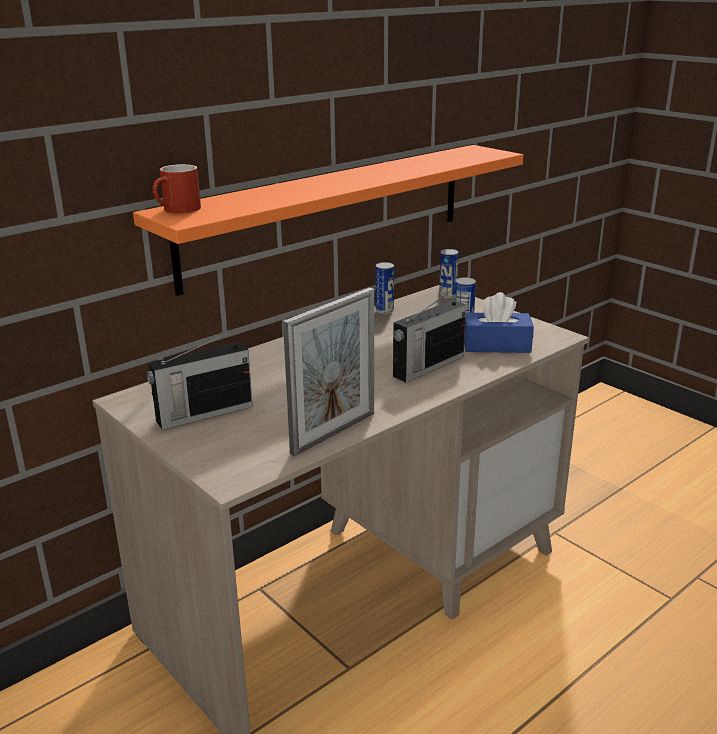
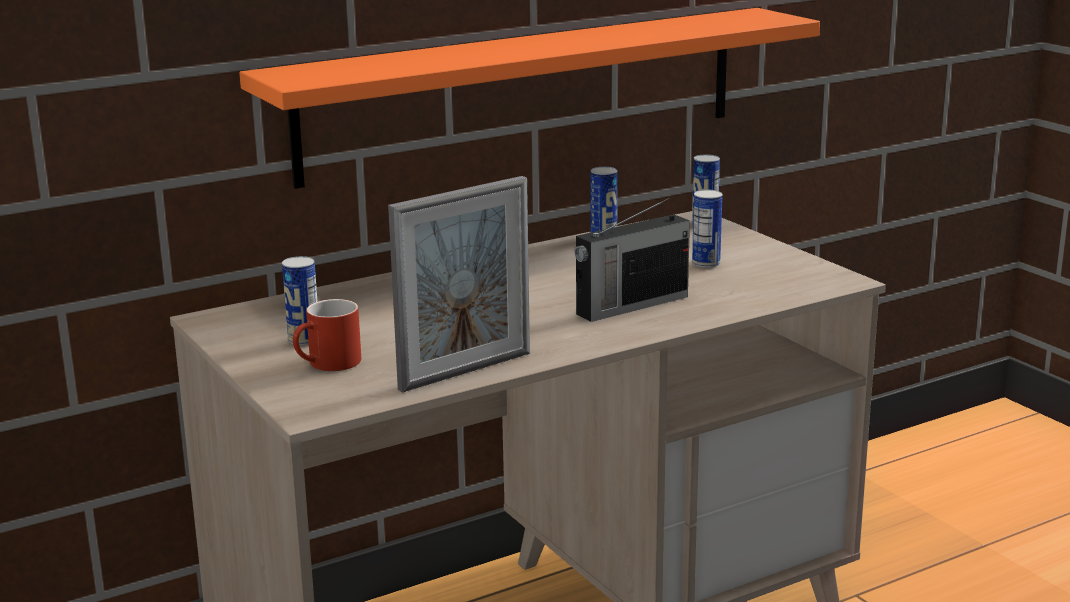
camera: 10 degrees right, 5 degrees down
radio [147,332,253,430] -> can [282,256,318,345]
red mug [153,164,201,214] -> red mug moved to [293,299,361,371]
blue tissue box [464,292,534,353] -> none

